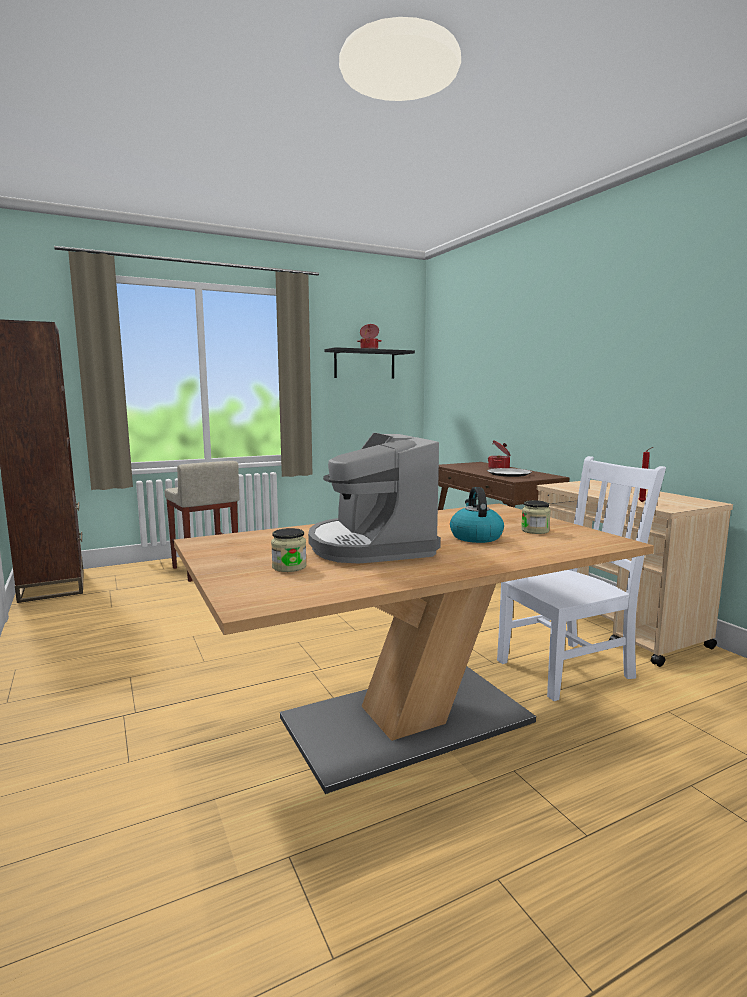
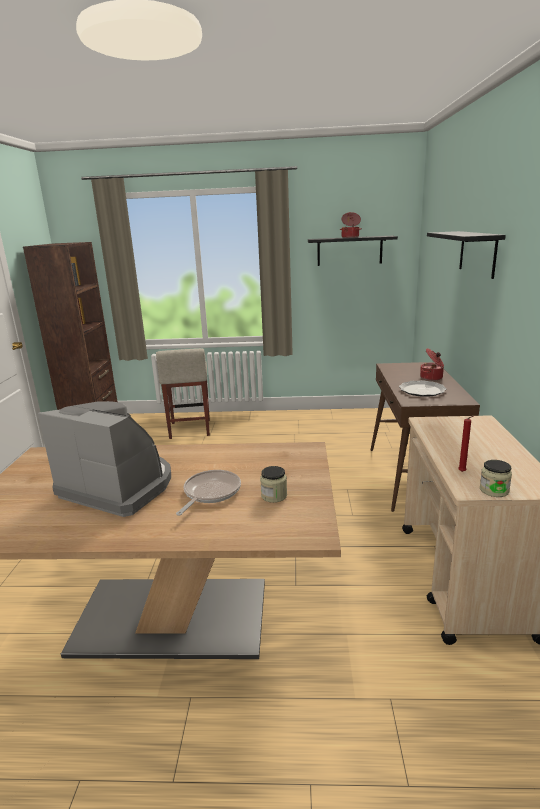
camera: 30 degrees right, 10 degrees up
jar [271,528,307,572] -> jar moved to [480,460,512,497]
coffee machine [308,433,441,563] -> coffee machine turned 105 degrees clockwise [38,401,171,517]
kettle [450,487,504,543] -> frying pan [176,470,241,516]
white chair [497,456,666,701] -> none
none -> black shelf [427,231,506,279]

